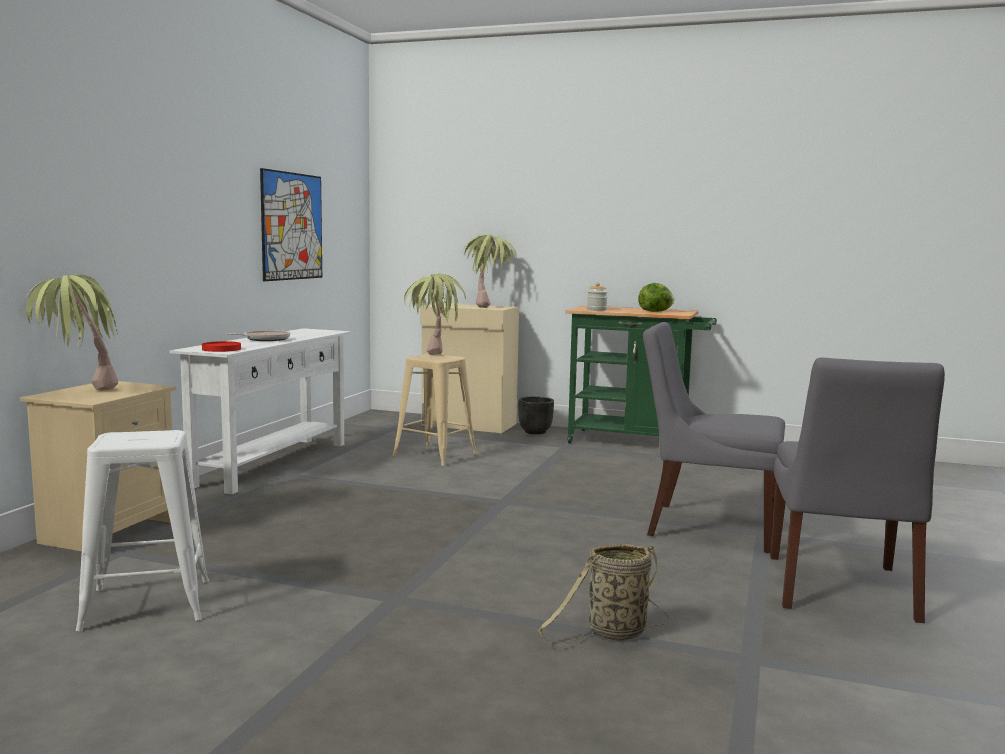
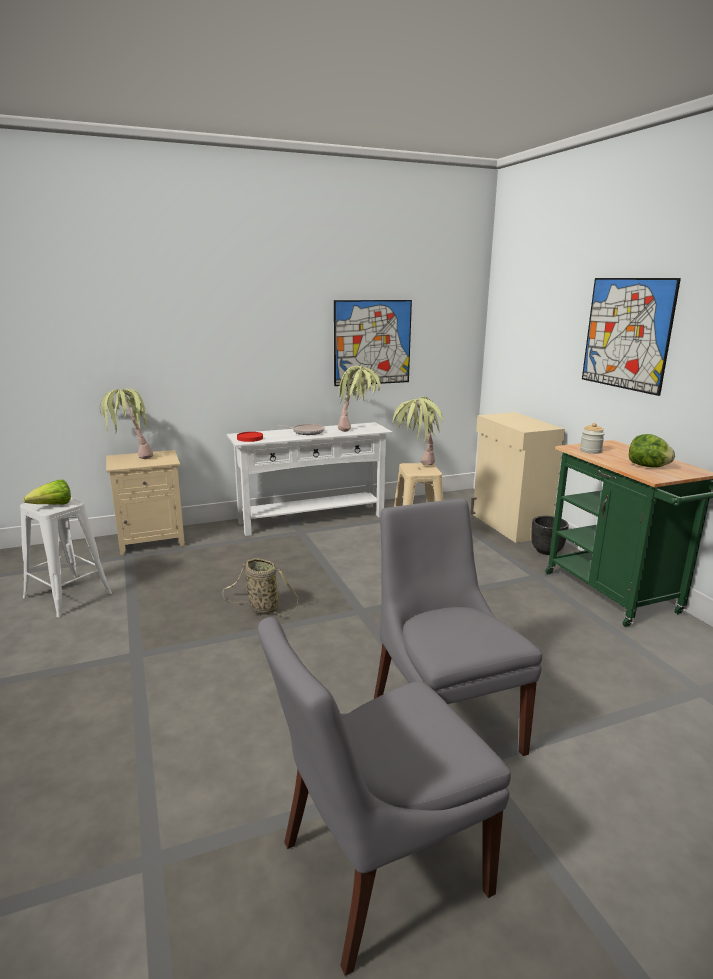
camera: 50 degrees right, 10 degrees up
potted plant [462,234,517,308] -> potted plant moved to [337,365,380,432]
basket [538,544,670,646] -> basket moved to [222,558,299,616]
none -> lettuce [23,480,71,505]
none -> picture [582,278,681,396]

